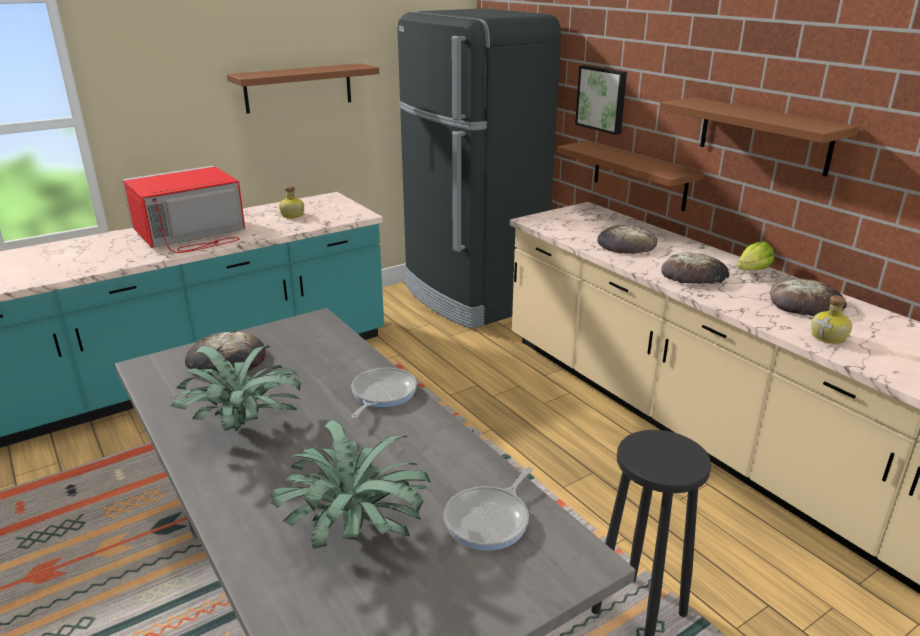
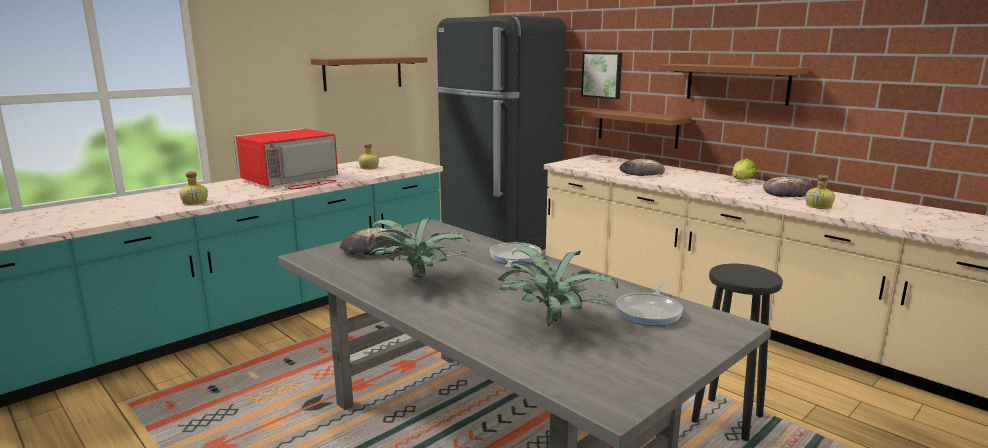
camera: 10 degrees left, 10 degrees down
bread [661,253,729,284] -> none
none -> bottle [179,172,208,205]

